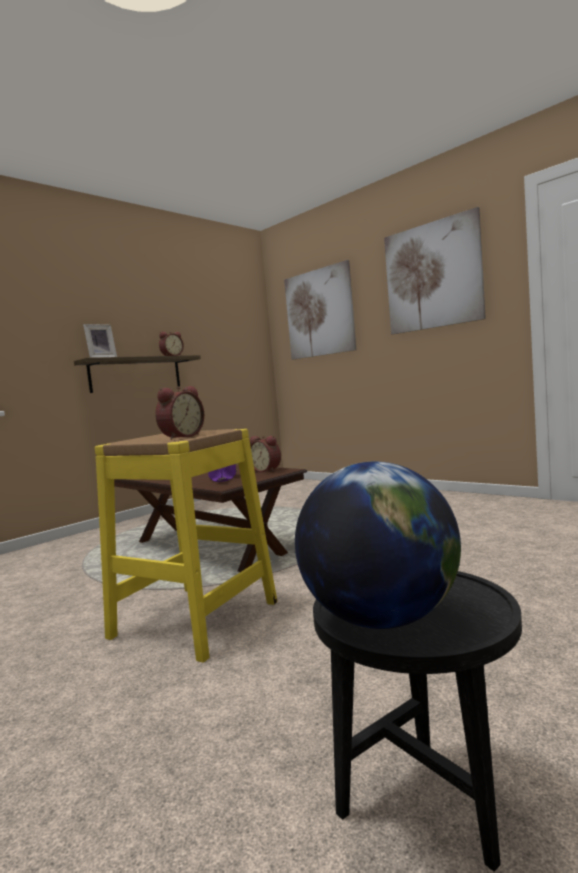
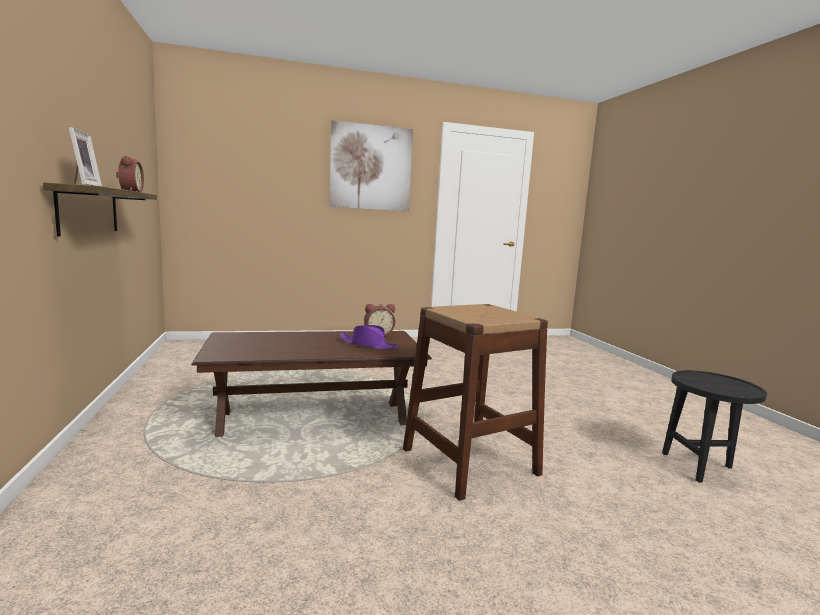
camera: 60 degrees left, 5 degrees up
yellow stool [95,429,278,663] -> brown stool [403,304,548,501]
alarm clock [155,386,204,440] -> none
picture [284,260,356,360] -> none
globe [295,462,461,629] -> none

